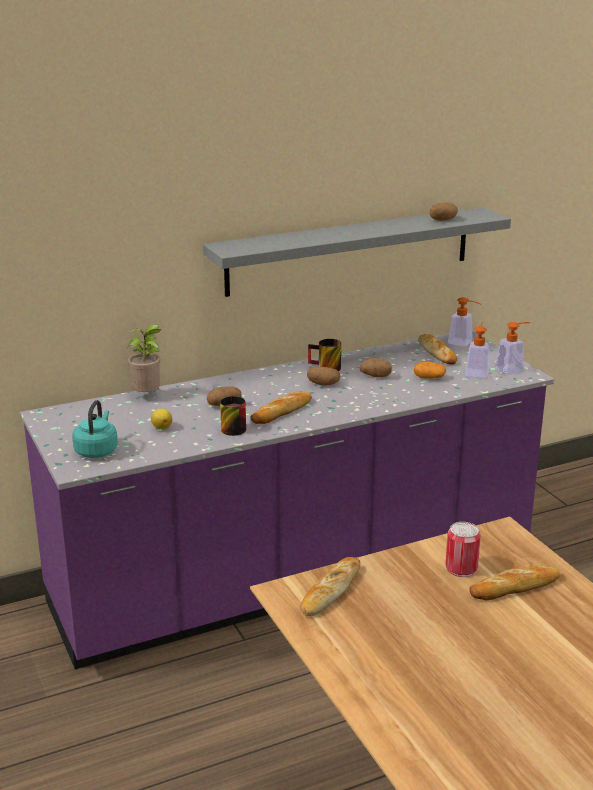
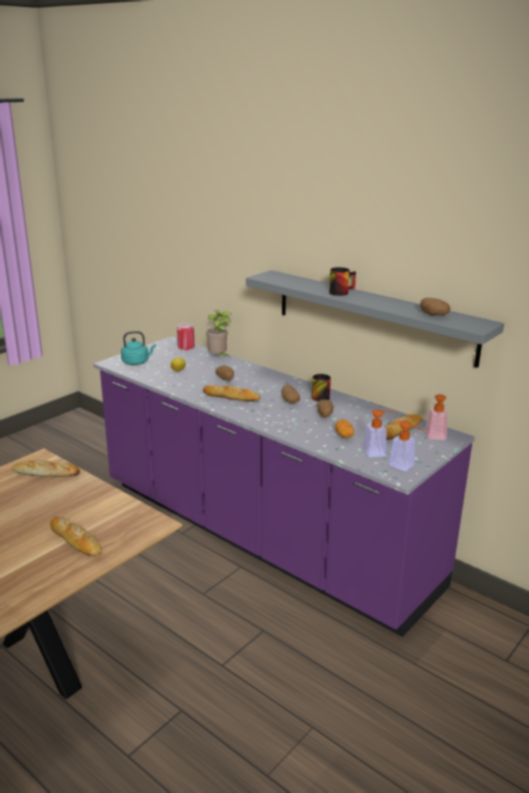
camera: 65 degrees right, 0 degrees up
mug [220,396,246,436] -> mug moved to [329,267,356,296]
can [446,522,481,577] -> can moved to [177,323,194,351]

